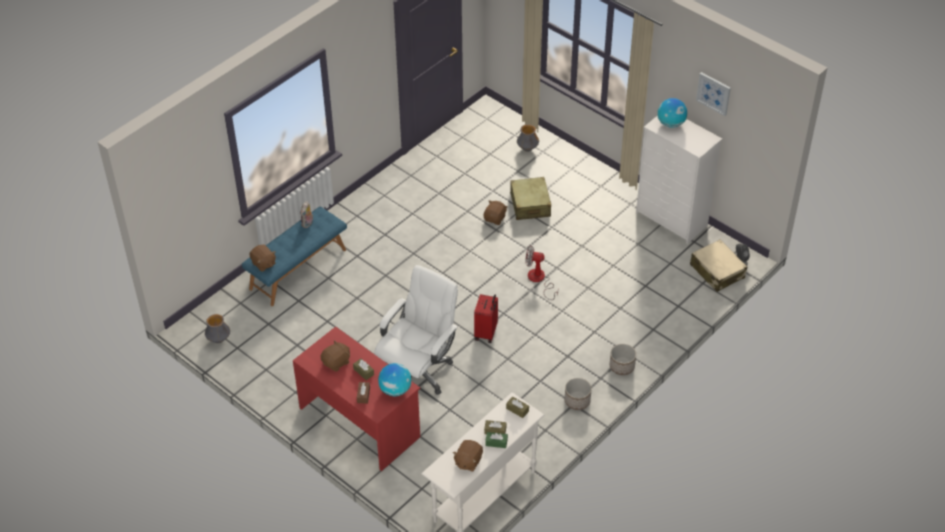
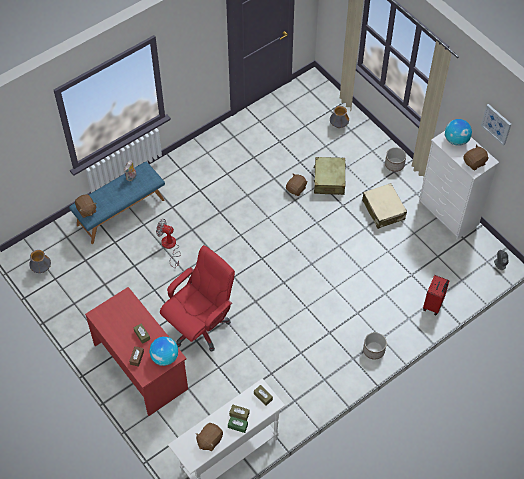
camera: 10 degrees right, 10 degrees up
brown plush toy [321,340,350,371] -> brown plush toy moved to [463,144,489,170]
white office chair [374,265,458,395] -> red office chair [160,245,235,352]
red suitcase [474,294,498,343] -> red suitcase moved to [423,275,450,315]
fan [526,245,558,300] -> fan moved to [156,219,181,268]
planter [565,378,592,410] -> planter moved to [385,147,406,172]
beige suitcase [690,239,747,292] -> beige suitcase moved to [362,183,407,229]

